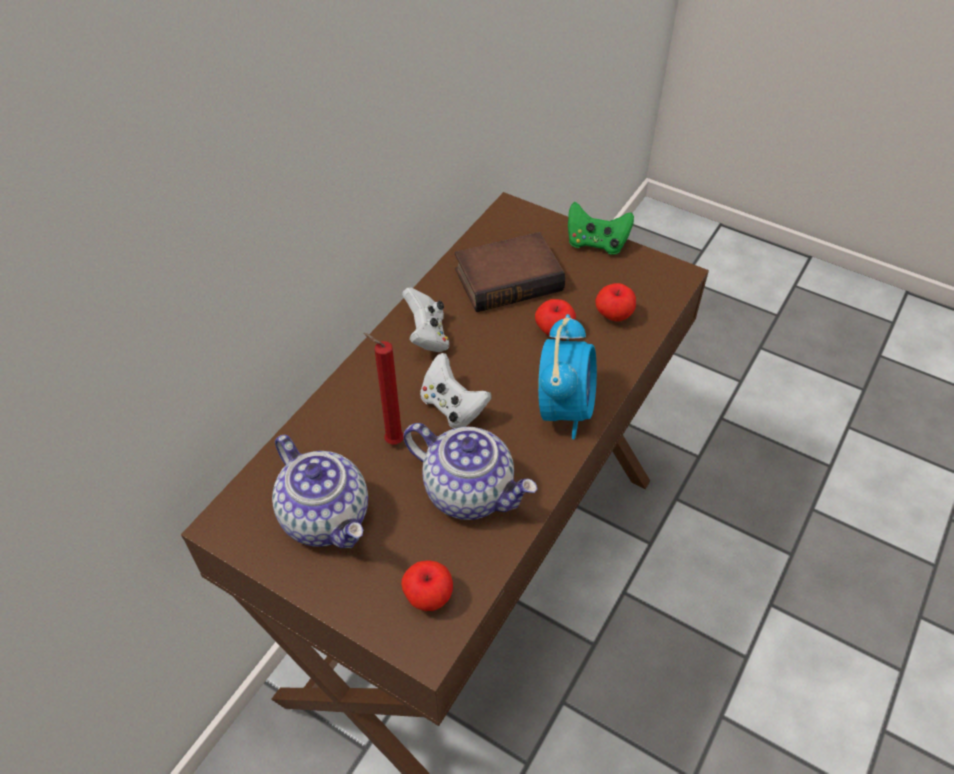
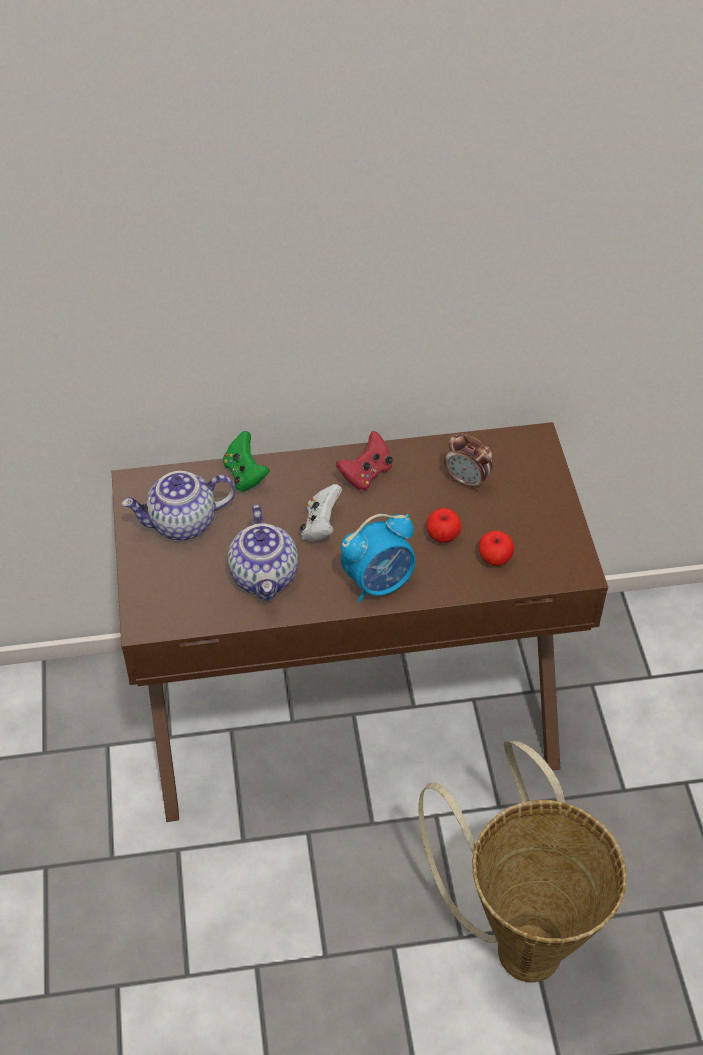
camera: 50 degrees right, 0 degrees up
teapot [272,434,368,548] -> teapot turned 60 degrees clockwise [122,471,236,540]
red candle [363,333,404,444] -> none
apple [401,560,453,611] -> none
white game controller [402,287,449,352] -> red game controller [336,431,392,491]
book [455,232,565,312] -> alarm clock [444,433,493,490]
green game controller [568,202,634,255] -> green game controller moved to [223,431,270,492]
none -> basket [419,741,627,982]

